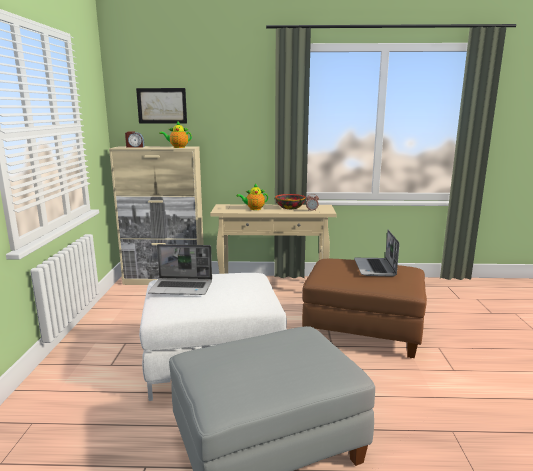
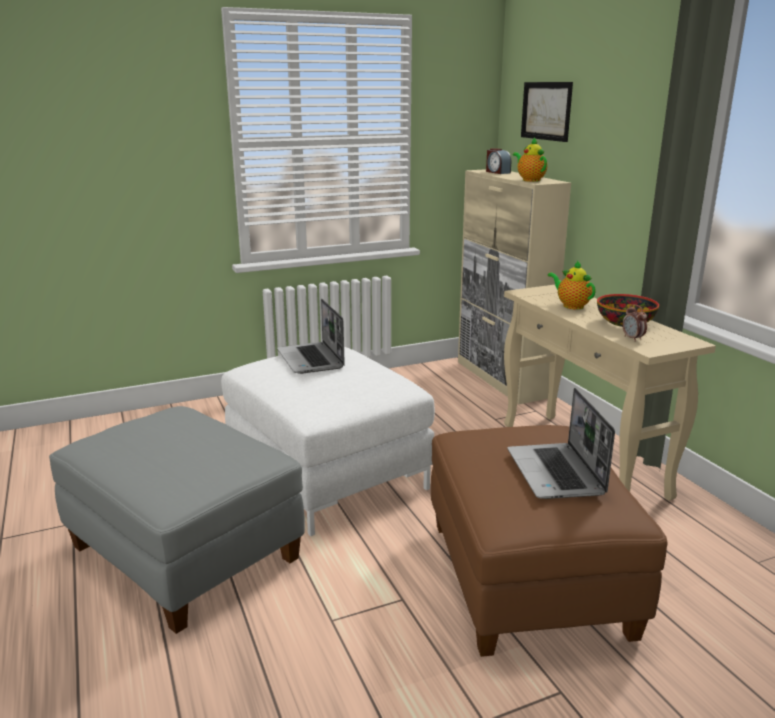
camera: 65 degrees right, 5 degrees up
laptop [354,230,399,277] -> laptop turned 75 degrees counterclockwise [508,388,615,499]

